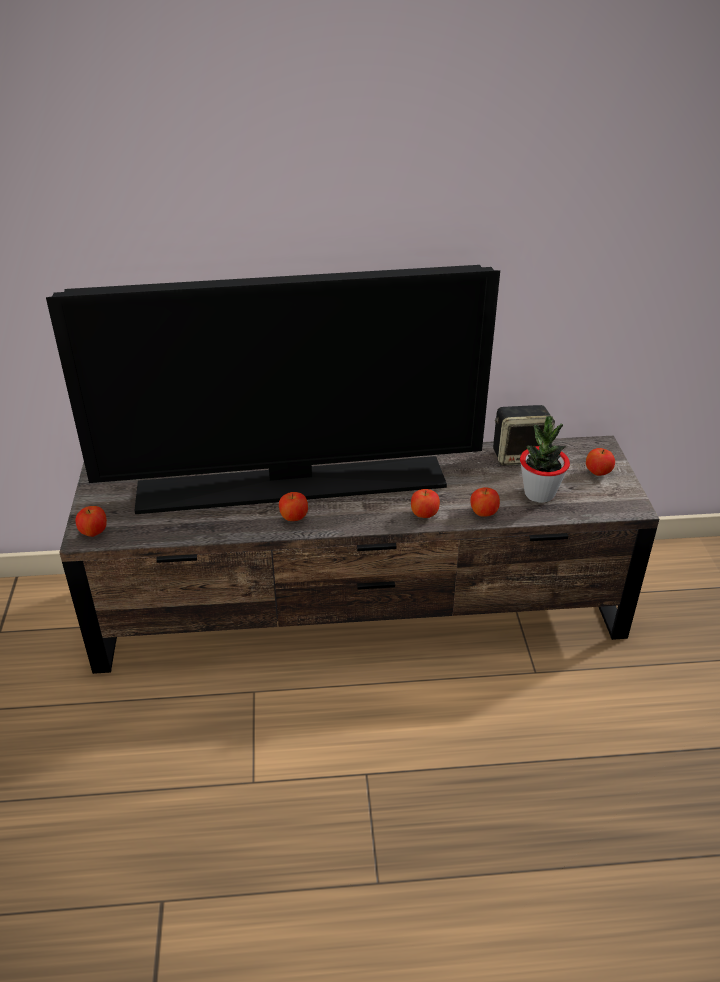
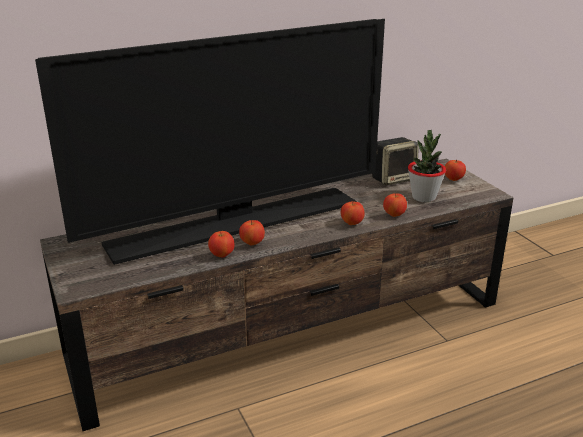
camera: 20 degrees left, 10 degrees down
apple [76,506,107,537] -> apple moved to [208,231,234,258]

